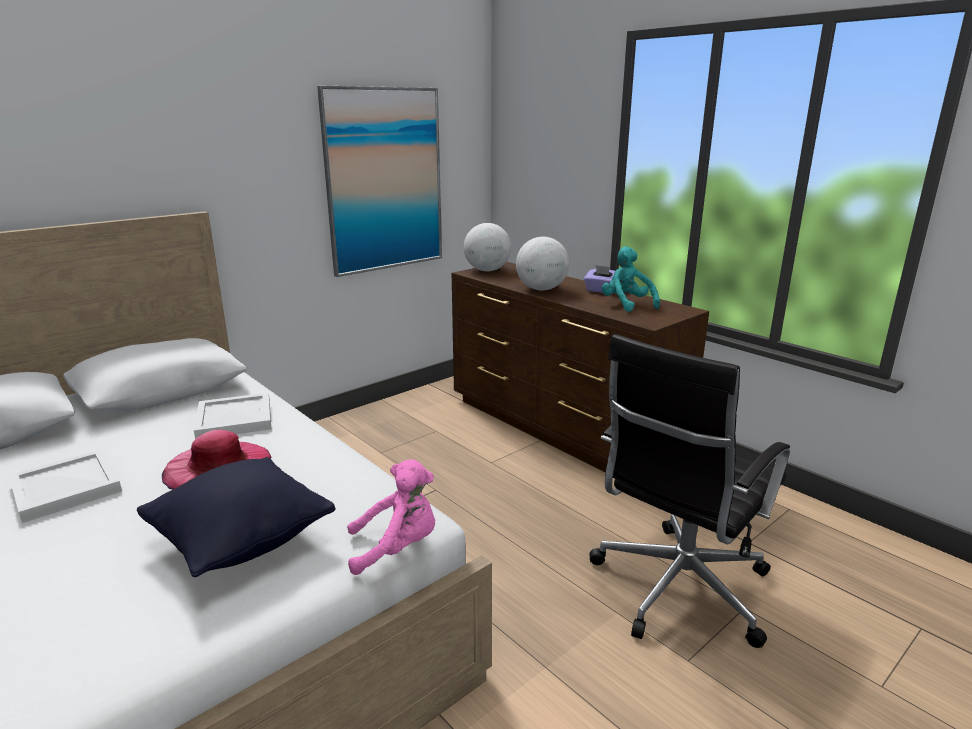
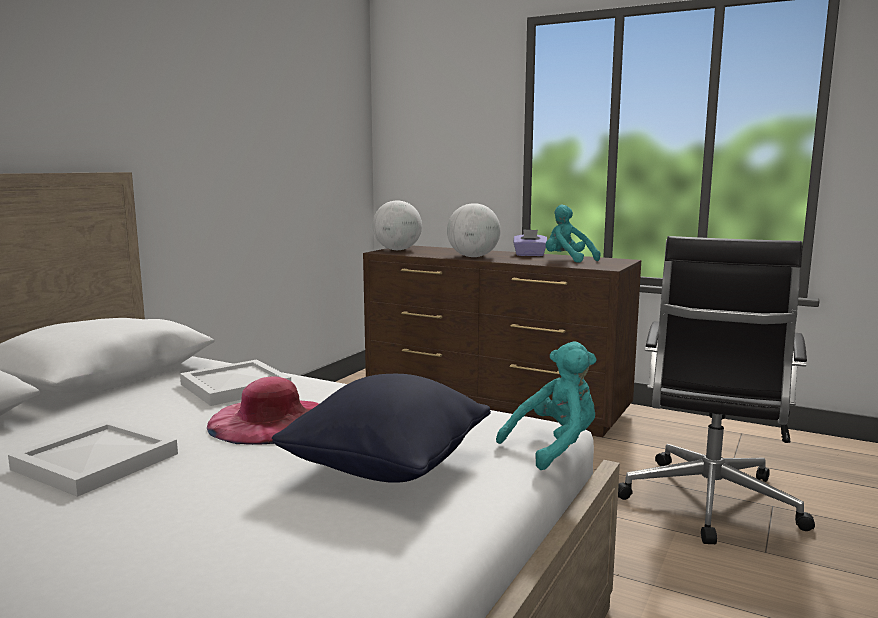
camera: 20 degrees left, 10 degrees down
picture [317,86,442,277] -> none
pink plush toy [347,459,435,575] -> turquoise plush toy [496,341,597,470]

